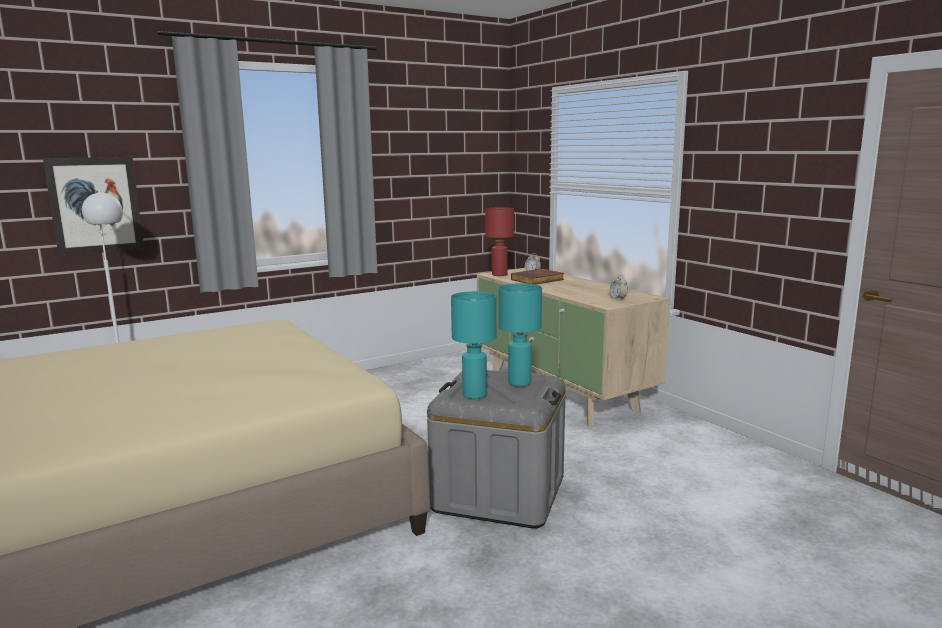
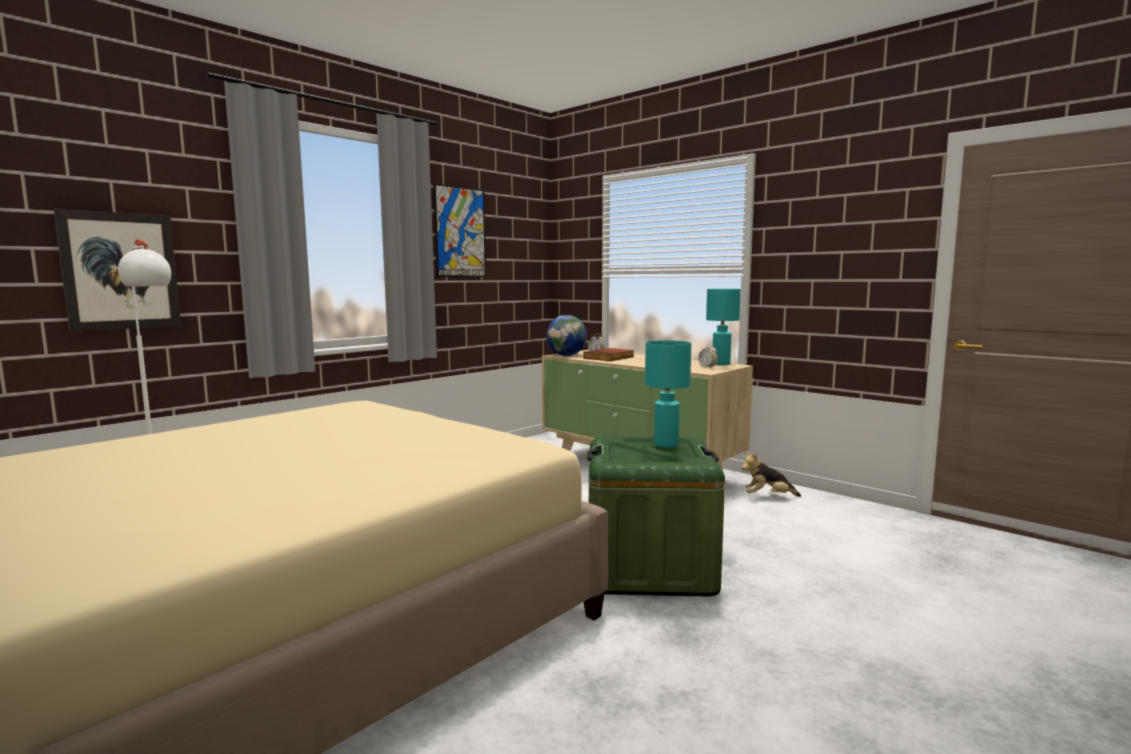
camera: 15 degrees left, 5 degrees down
grey storage box [427,370,566,529] -> green storage box [587,437,725,597]
turquoise table lamp [451,291,496,399] -> turquoise table lamp moved to [706,289,741,365]
red table lamp [485,207,514,276] -> globe [546,315,587,356]
none -> picture [433,184,486,277]
none -> plush toy [742,452,801,497]

